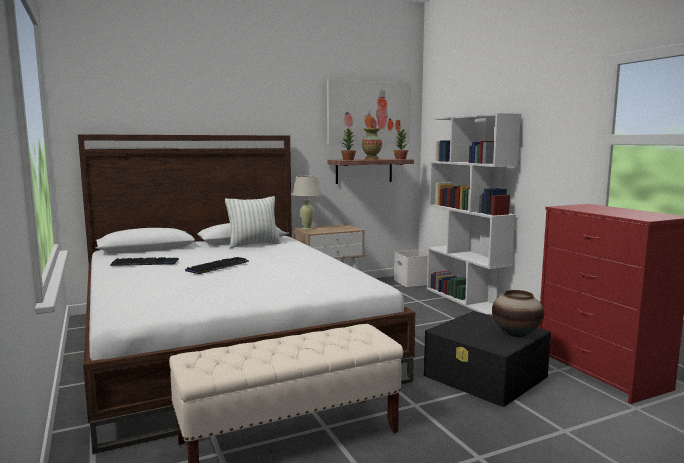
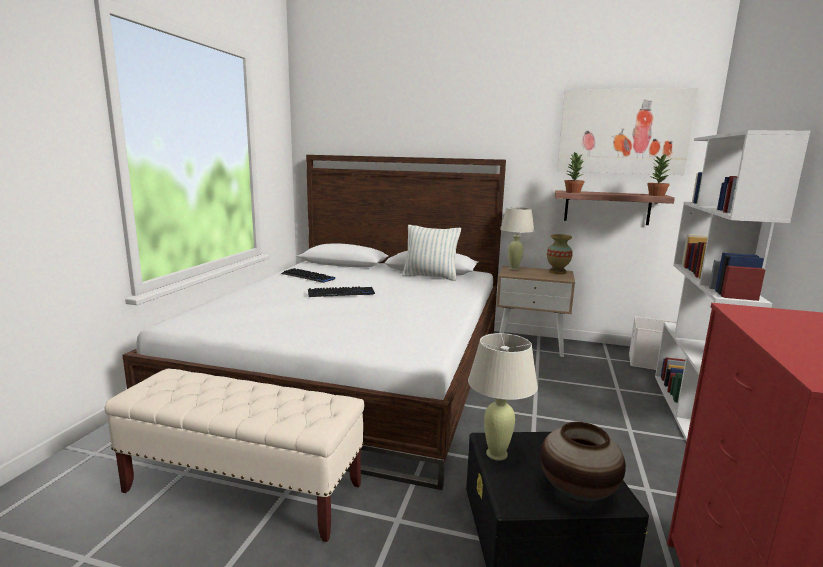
camera: 40 degrees right, 5 degrees up
vase [362,128,382,160] -> vase moved to [547,234,573,274]
none -> beige table lamp [468,333,538,461]

